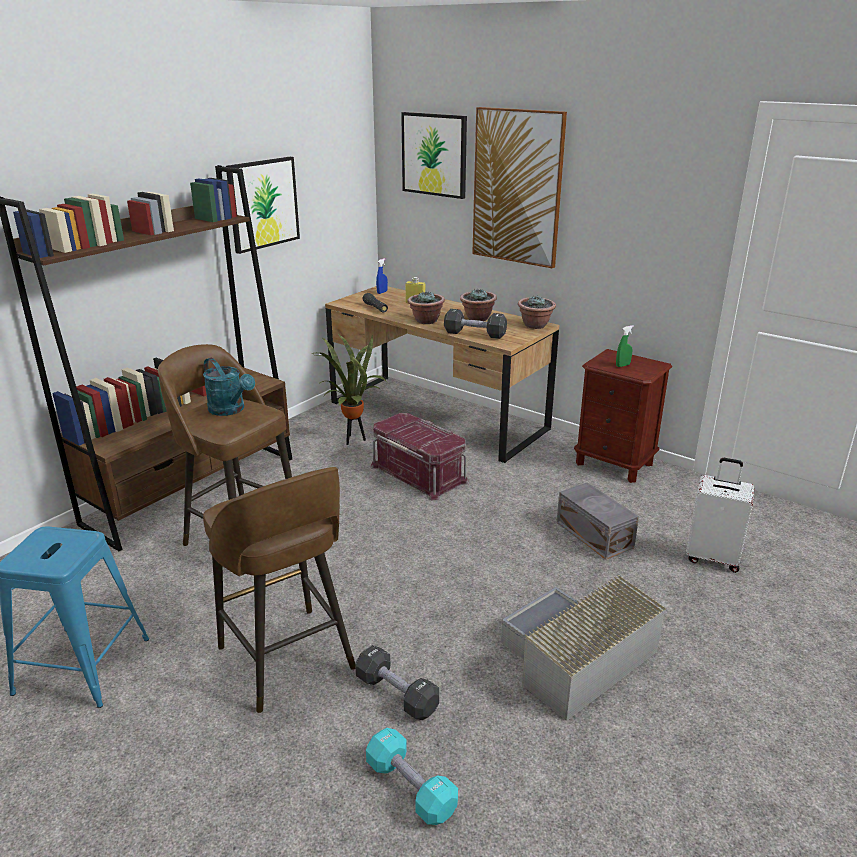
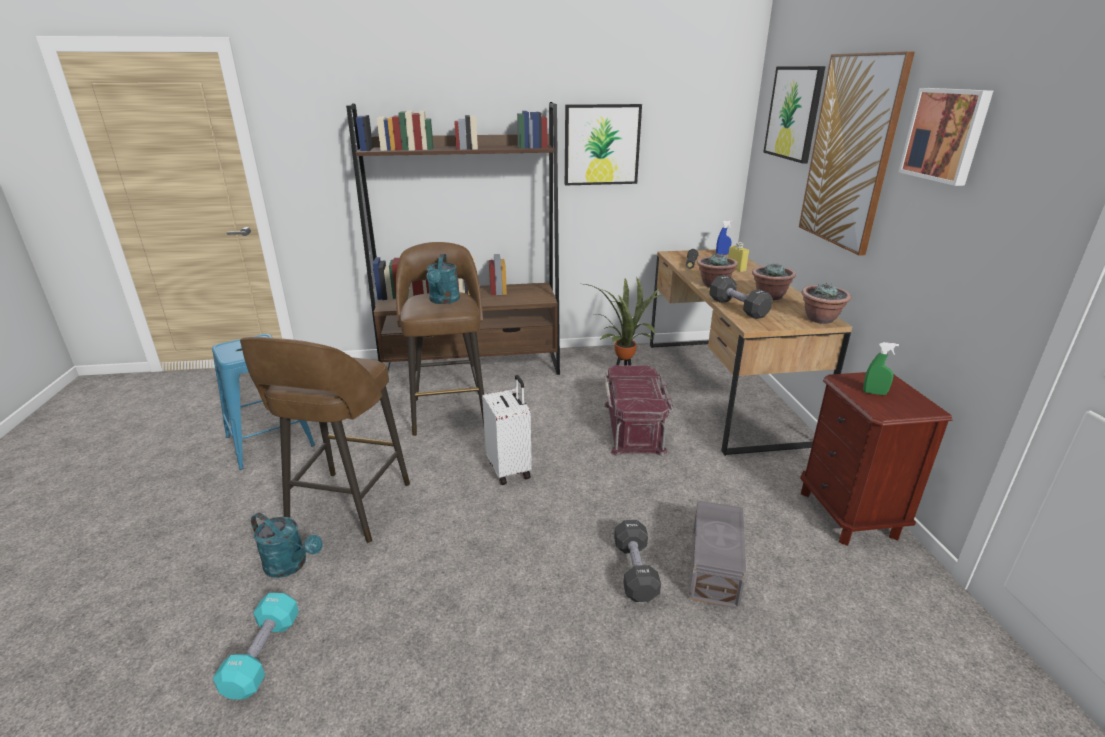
camera: 45 degrees right, 0 degrees up
black dumbbell [355,645,439,720] -> black dumbbell moved to [614,520,661,602]
grey storage box [501,575,666,721] -> none
white suitcase [686,458,754,573] -> white suitcase moved to [482,375,532,485]
none -> turquoise watering can [251,513,322,578]
none -> picture [898,88,993,186]

